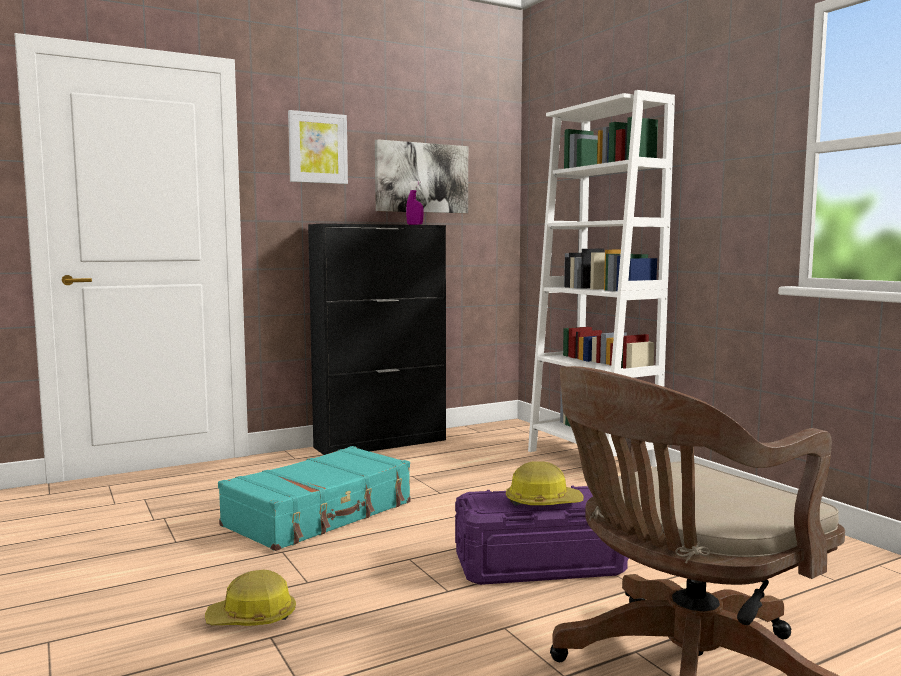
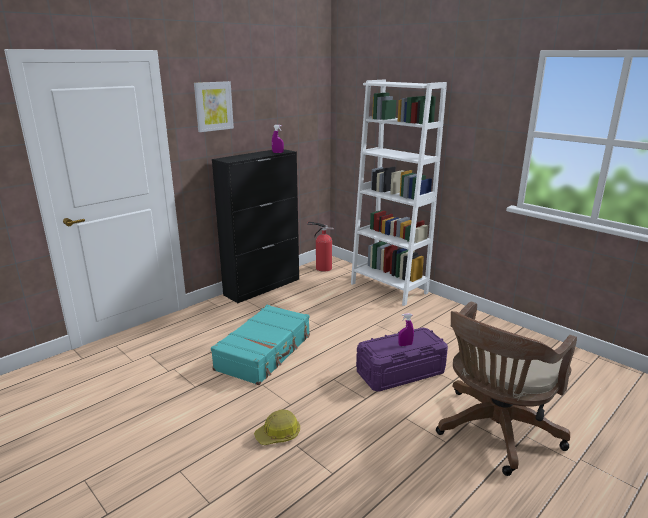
camera: 15 degrees left, 15 degrees up
picture [375,139,468,213] -> none
hard hat [506,461,583,506] -> purple spray bottle [398,313,414,346]
none -> fire extinguisher [307,222,334,271]

